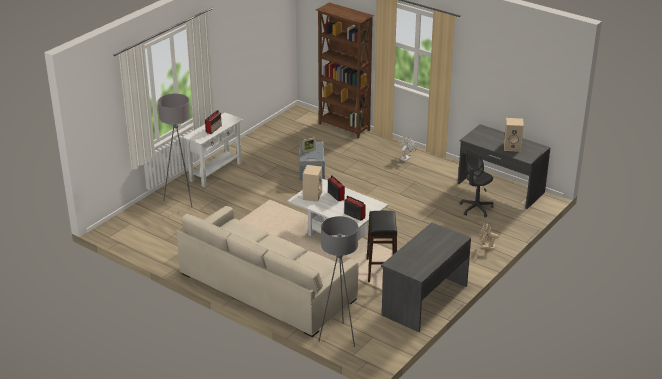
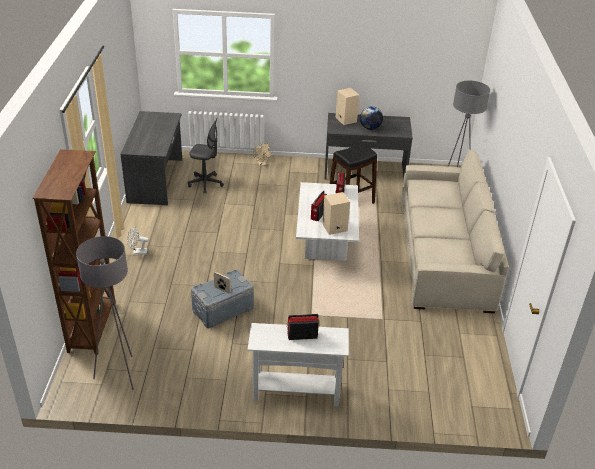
camera: 125 degrees left, 5 degrees up
grey floor lamp [158,94,192,207] -> grey floor lamp moved to [76,236,134,390]
beige speaker [504,118,524,152] -> beige speaker moved to [335,88,359,125]
none -> globe [360,106,383,130]

